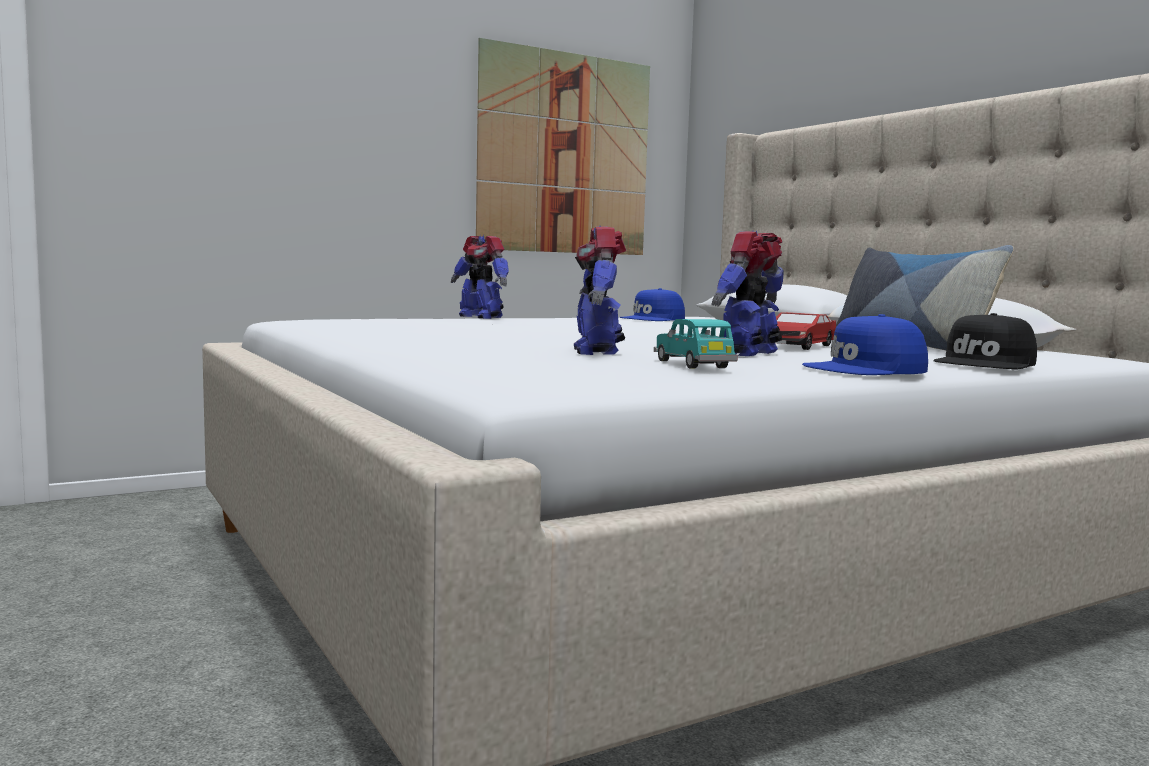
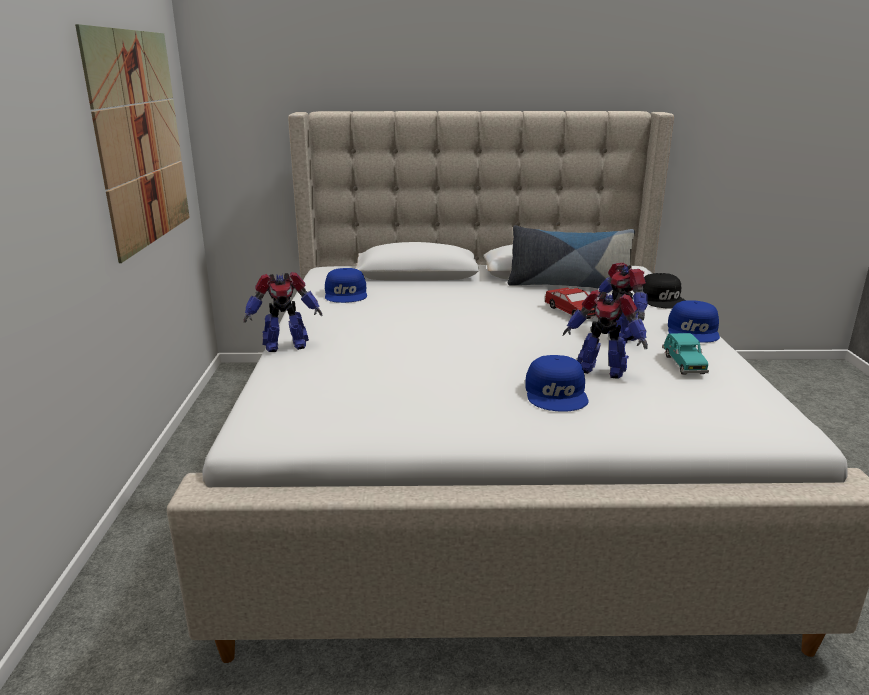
camera: 60 degrees left, 15 degrees up
turquoise toy car [654,319,738,368] -> turquoise toy car turned 105 degrees counterclockwise [662,333,709,375]
none -> blue cap [525,355,588,412]

